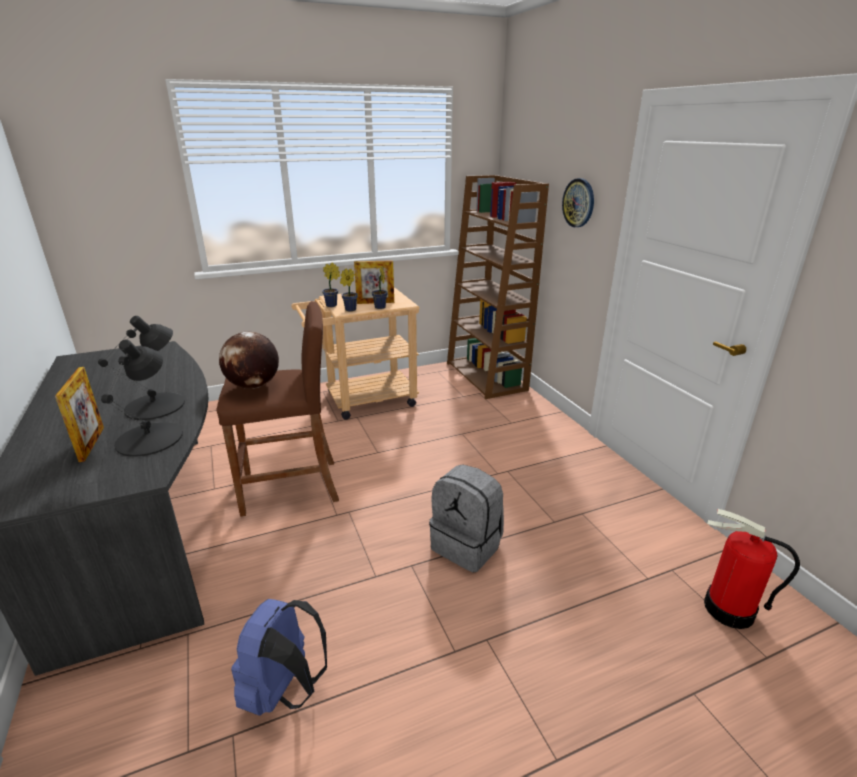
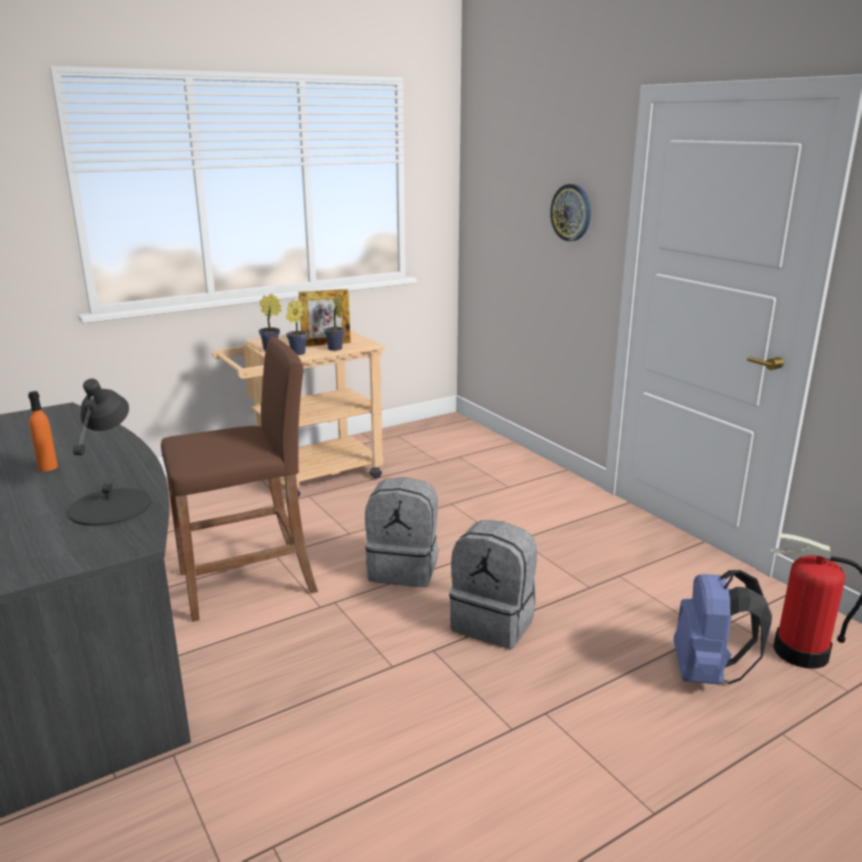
camera: 10 degrees left, 5 degrees down
picture frame [55,367,104,462] -> none
black table lamp [98,316,185,420] -> none
globe [219,332,279,389] -> none
blue backpack [231,599,327,716] -> blue backpack moved to [673,570,772,684]
brown bookcase [447,175,549,399] -> none
none -> orange bottle [28,391,58,471]
none -> grey backpack [365,477,438,587]

